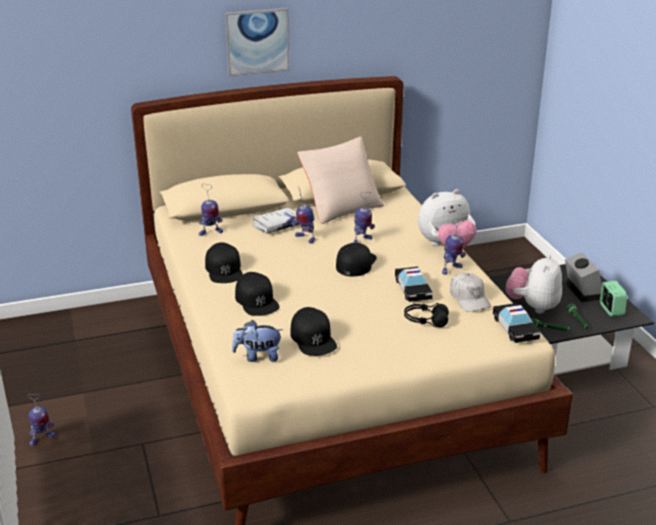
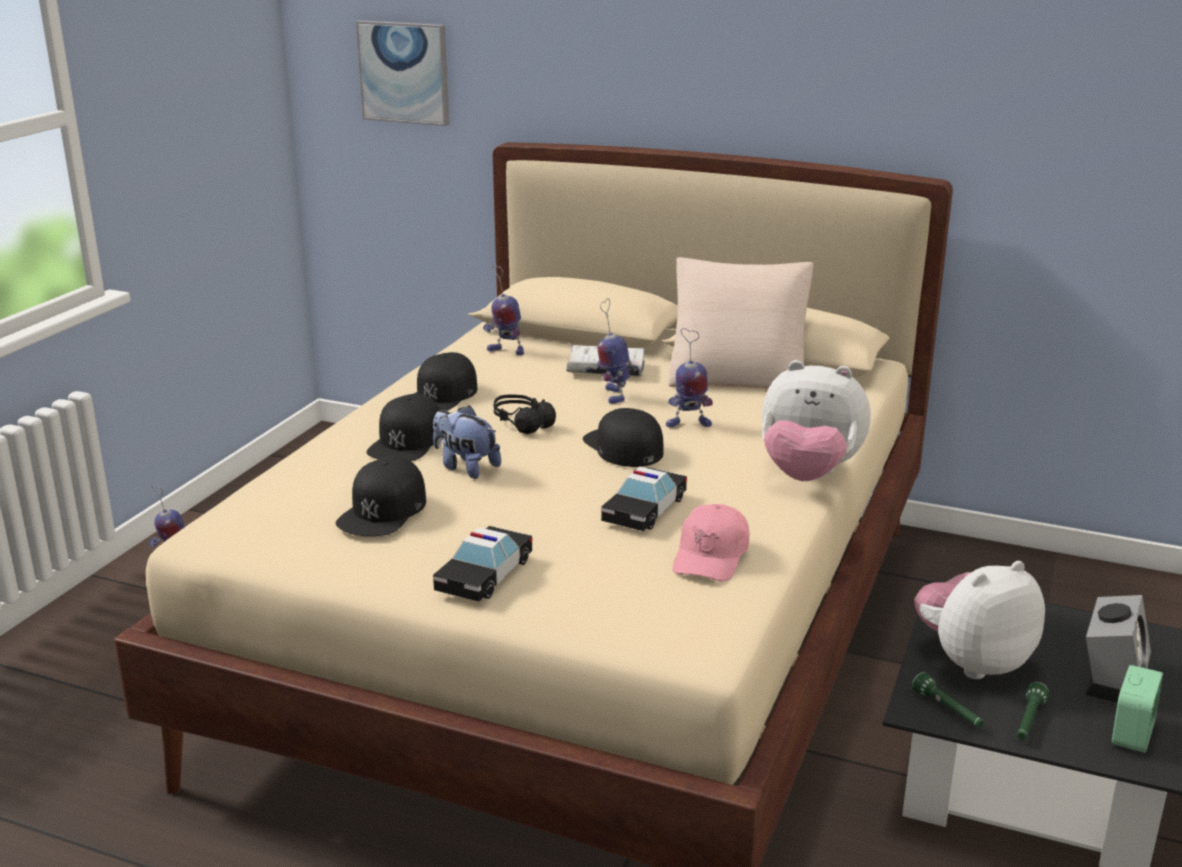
camera: 40 degrees right, 5 degrees down
picture [225,8,289,76] -> picture moved to [356,20,449,126]
plush toy [232,320,283,362] -> plush toy moved to [433,405,501,479]
black cap [336,243,377,277] -> black cap turned 90 degrees counterclockwise [583,408,664,467]
black headphones [404,303,449,327] -> black headphones moved to [494,395,556,434]
toy robot [442,218,466,275] -> none
white cap [450,273,491,312] -> pink cap [673,504,749,581]
toy car [493,303,541,343] -> toy car moved to [433,526,532,602]

